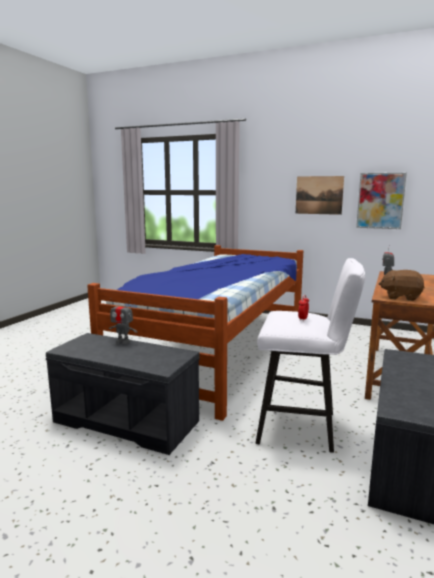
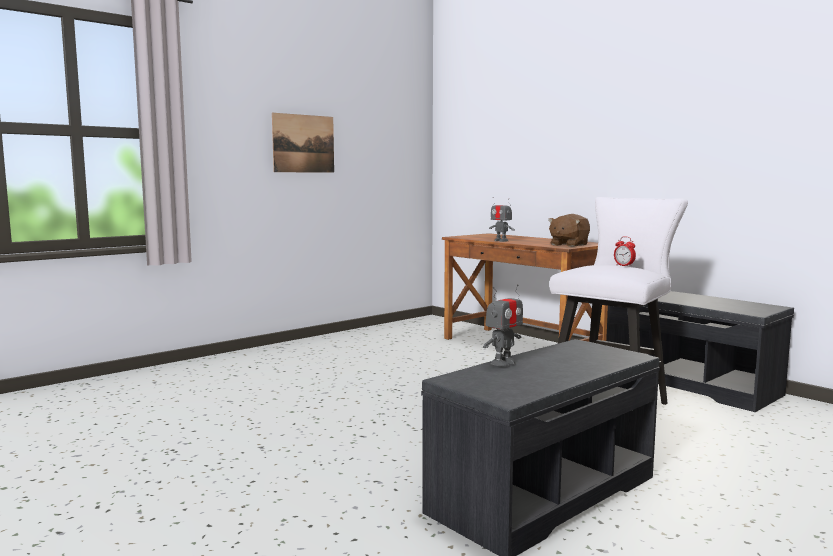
camera: 65 degrees left, 5 degrees down
bed [87,245,303,421] -> none
picture [356,173,407,229] -> none

